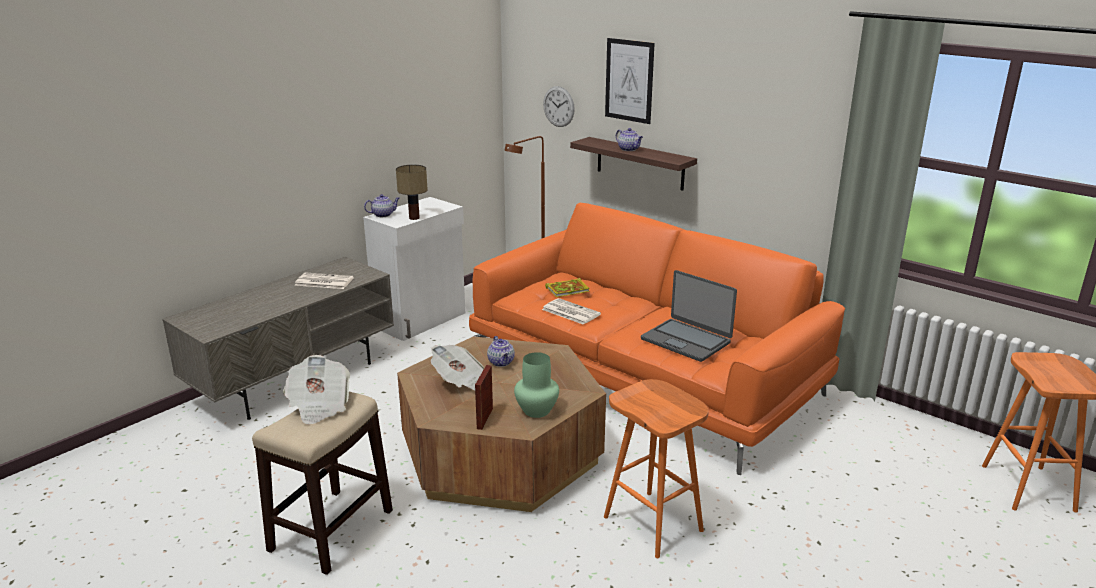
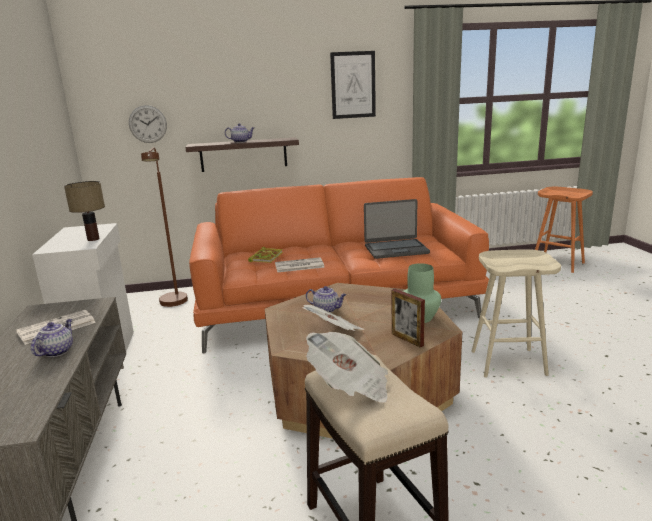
camera: 50 degrees left, 5 degrees down
teapot [364,194,399,217] -> teapot moved to [31,319,73,357]
orange stool [604,379,709,558] -> beige stool [471,249,561,378]
picture [605,38,655,124] -> picture moved to [330,51,376,119]

